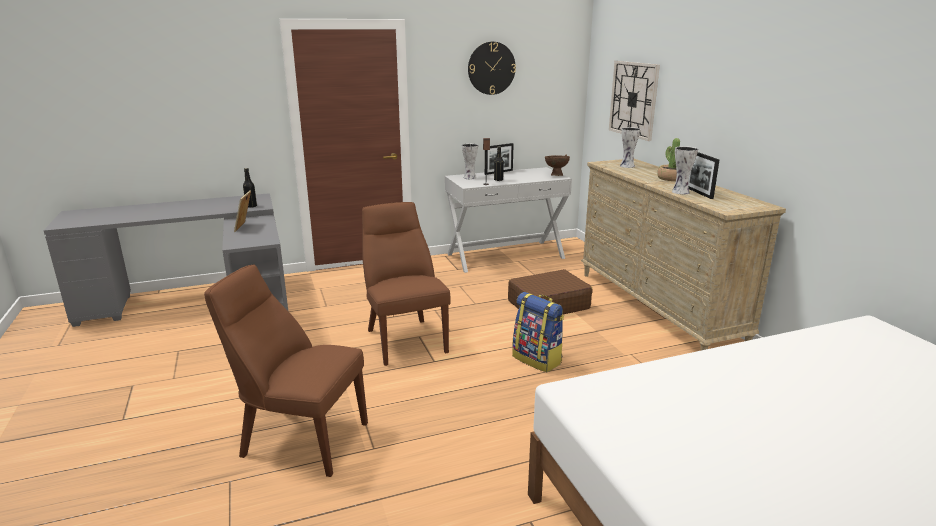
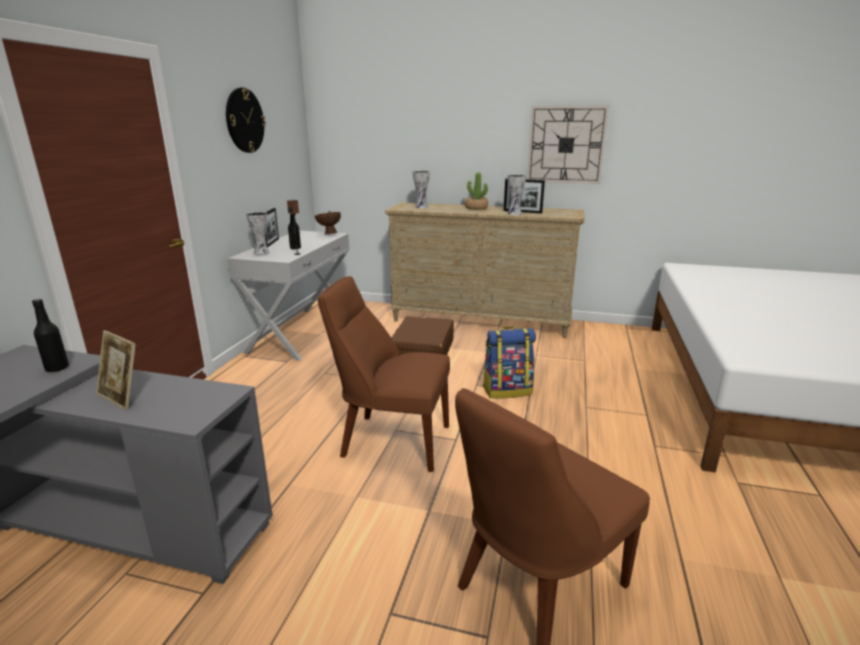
camera: 55 degrees left, 0 degrees up
wall clock [609,61,660,141] -> wall clock moved to [527,106,609,184]

